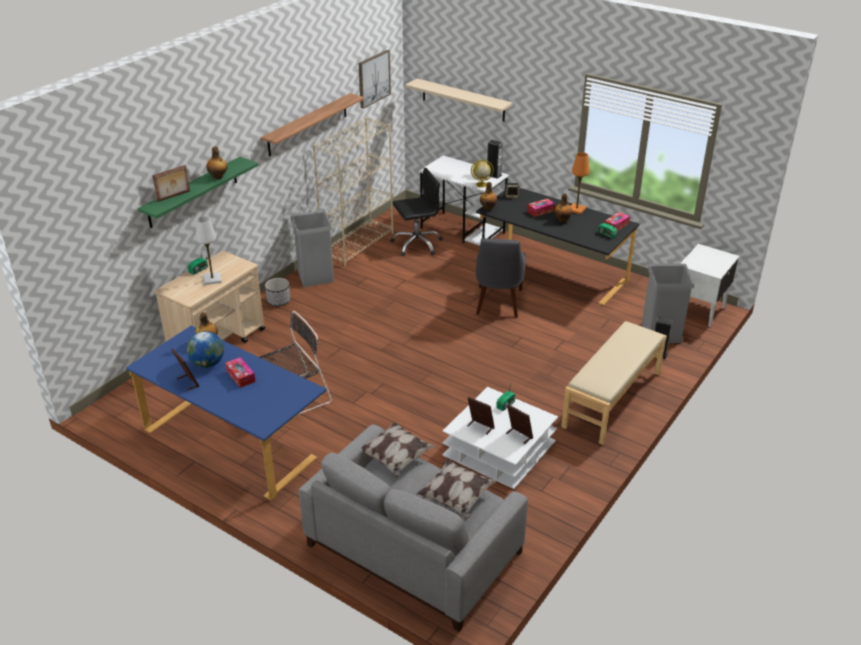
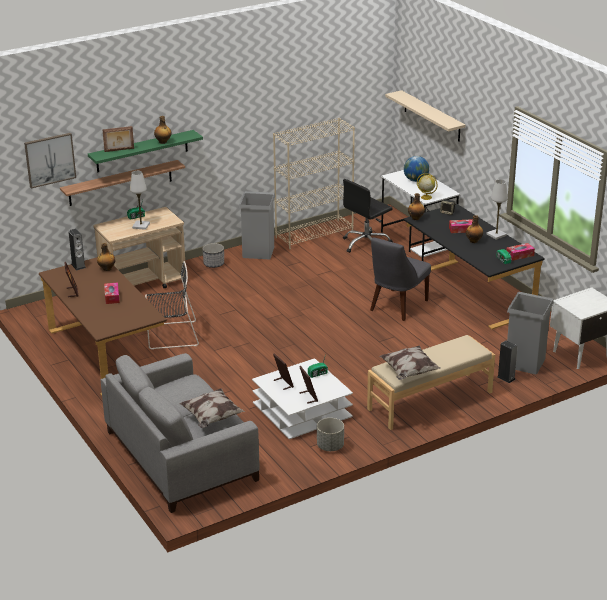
camera: 25 degrees right, 5 degrees down
blue desk [126,326,327,501] -> brown desk [39,257,167,396]
globe [187,331,224,368] -> globe moved to [404,156,429,182]
shelf [260,93,365,157] -> shelf moved to [60,160,185,206]
picture [359,50,391,109] -> picture moved to [24,133,76,188]
pillow [361,422,436,477] -> pillow moved to [380,346,441,380]
black office chair [390,168,443,256] -> black office chair turned 135 degrees clockwise [343,179,393,253]
speaker [487,140,503,179] -> speaker moved to [68,229,86,270]
orange table lamp [570,152,589,215] -> white table lamp [487,179,508,240]
none -> grey planter [317,418,344,451]

